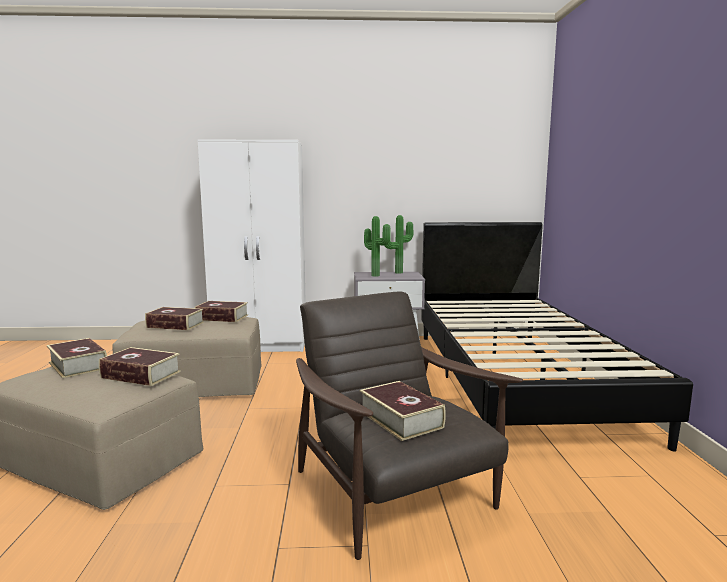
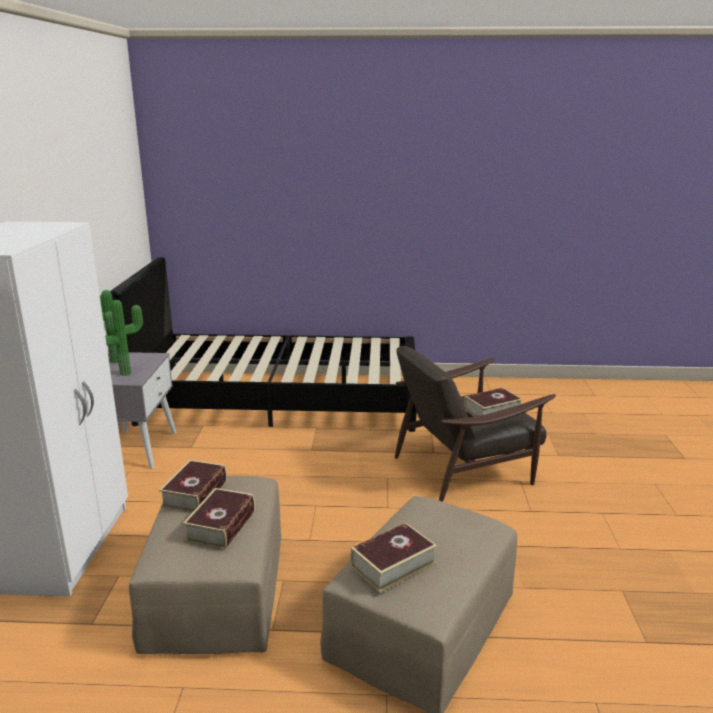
camera: 85 degrees left, 10 degrees up
book [99,347,181,386] -> none

